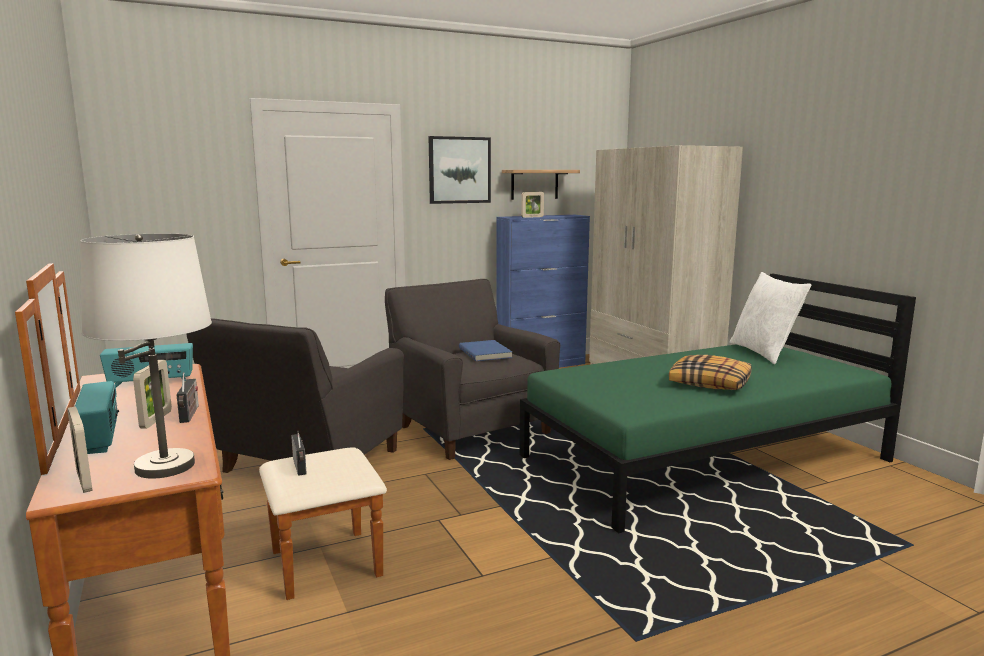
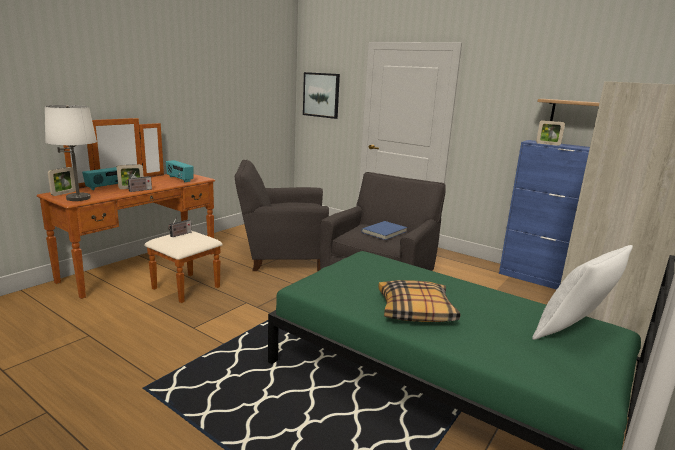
camera: 60 degrees right, 5 degrees up
picture [428,136,491,204] -> picture moved to [303,72,340,119]

